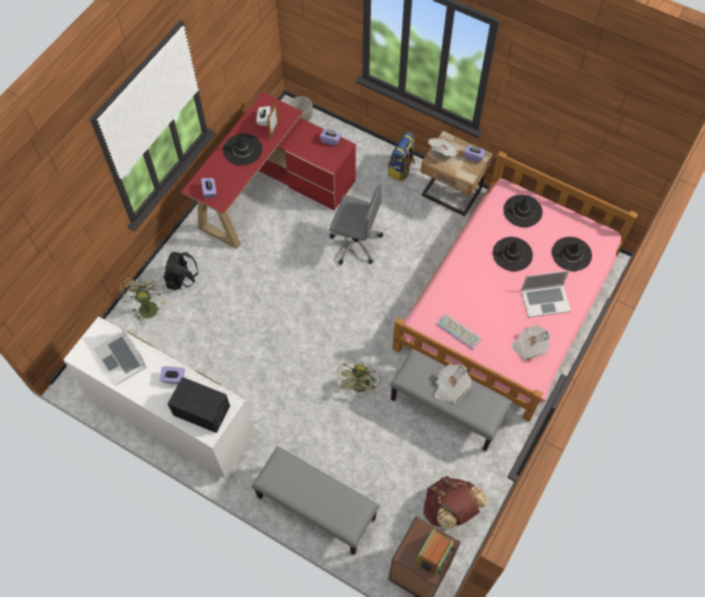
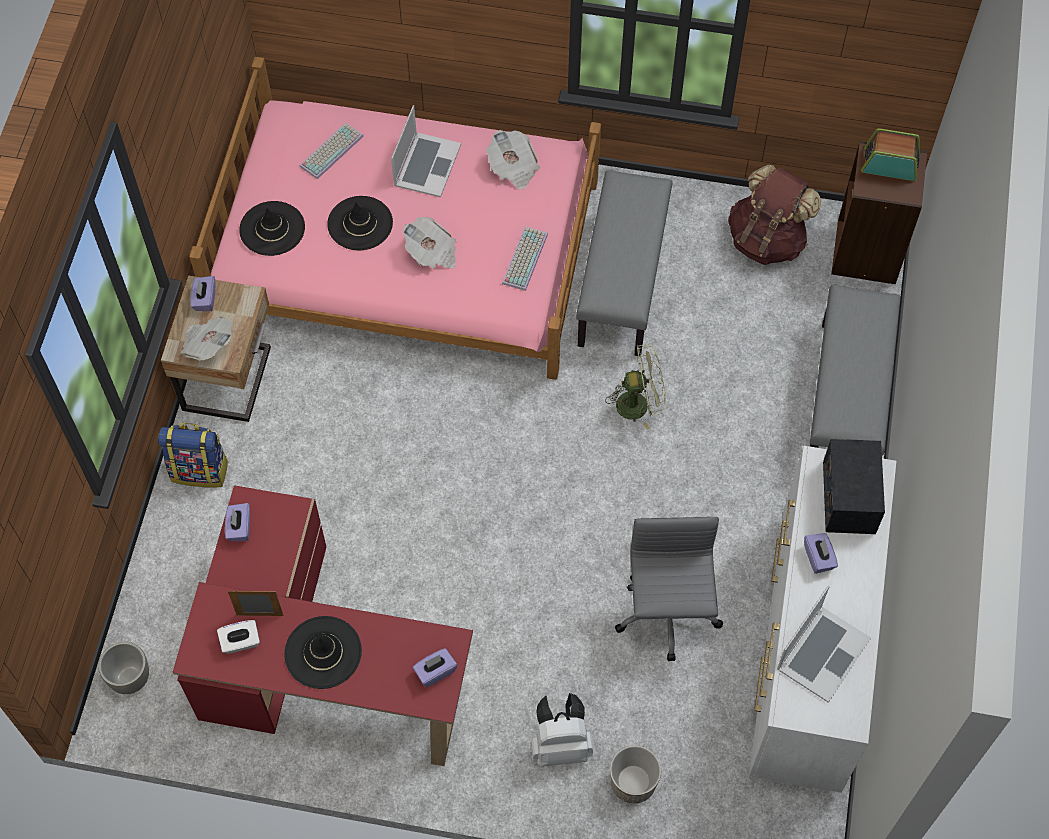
camera: 110 degrees left, 0 degrees up
green fan [120,276,165,324] -> planter [610,745,661,803]
black backpack [164,252,198,290] -> white backpack [531,693,594,767]
grey office chair [329,184,383,265] -> grey office chair moved to [615,517,723,661]
newspaper [435,364,472,403] -> newspaper moved to [403,217,456,269]
laptop [521,271,571,318] -> laptop turned 45 degrees clockwise [391,105,461,198]
black hat [552,237,592,271] -> keyboard [299,123,364,179]

